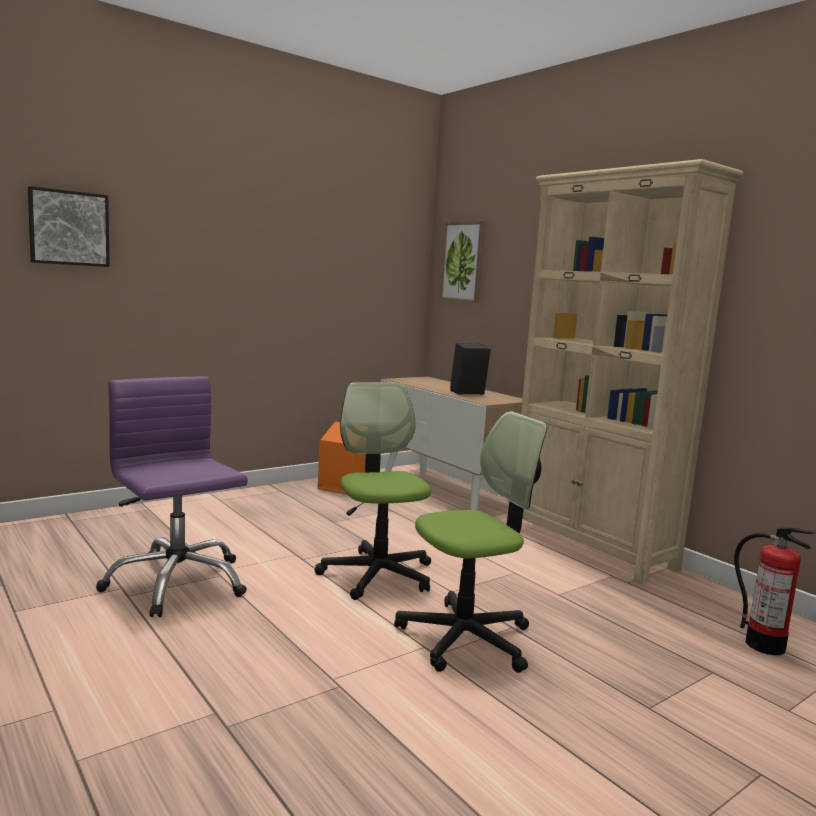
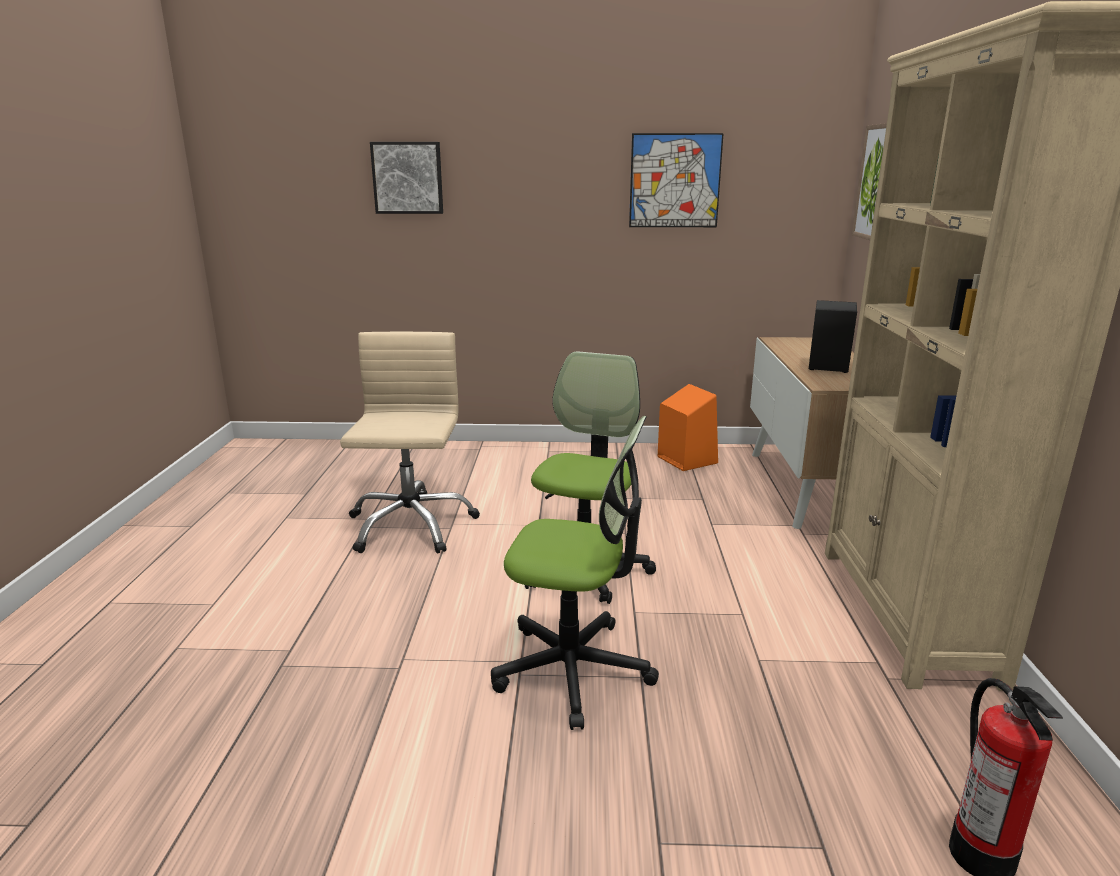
camera: 40 degrees right, 10 degrees up
purple office chair [96,377,248,617] -> beige office chair [340,332,480,554]
none -> picture [629,133,724,227]

